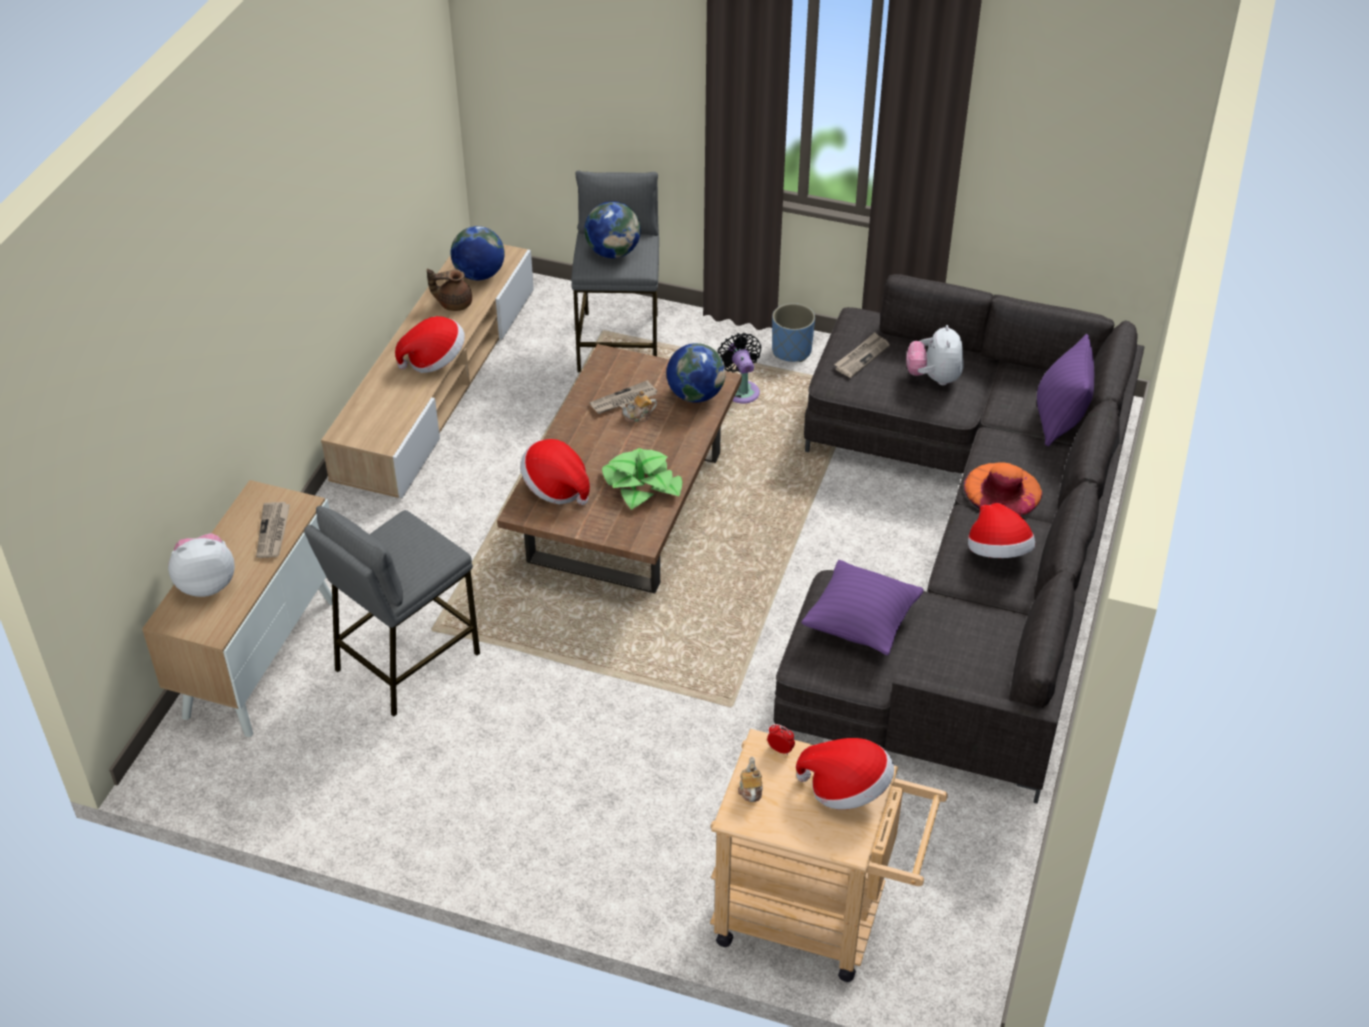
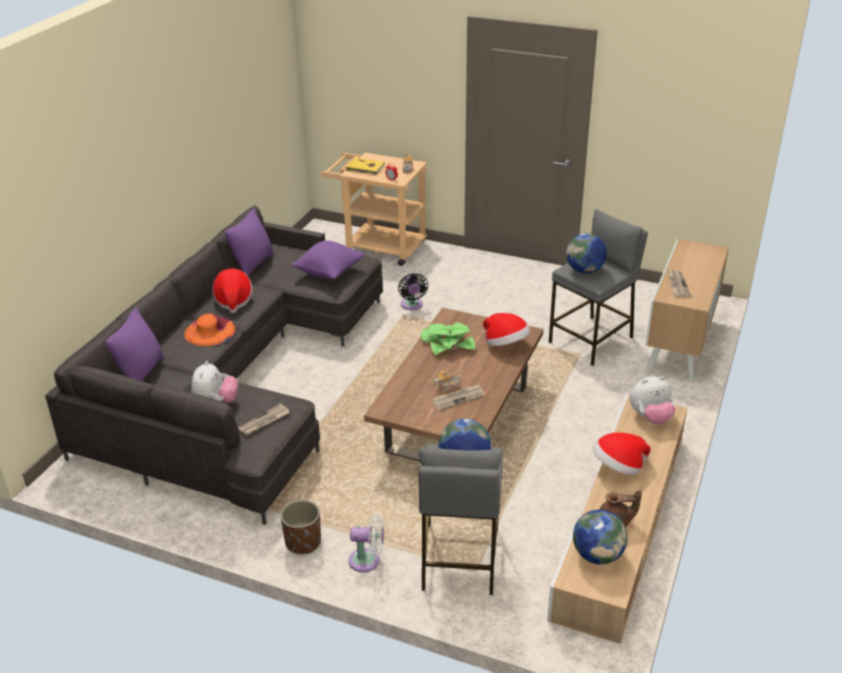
camera: 175 degrees left, 10 degrees down
plush toy [168,533,235,597] -> plush toy moved to [630,376,676,424]
globe [667,343,726,403] -> globe moved to [566,233,607,274]
black fan [717,333,762,403] -> black fan moved to [398,273,428,310]
blue planter [772,303,815,362] -> brown planter [280,500,321,554]
hat [796,738,894,810] -> yellow book [345,158,385,175]
none -> purple pillow [225,209,274,276]
none -> white fan [348,513,384,572]

